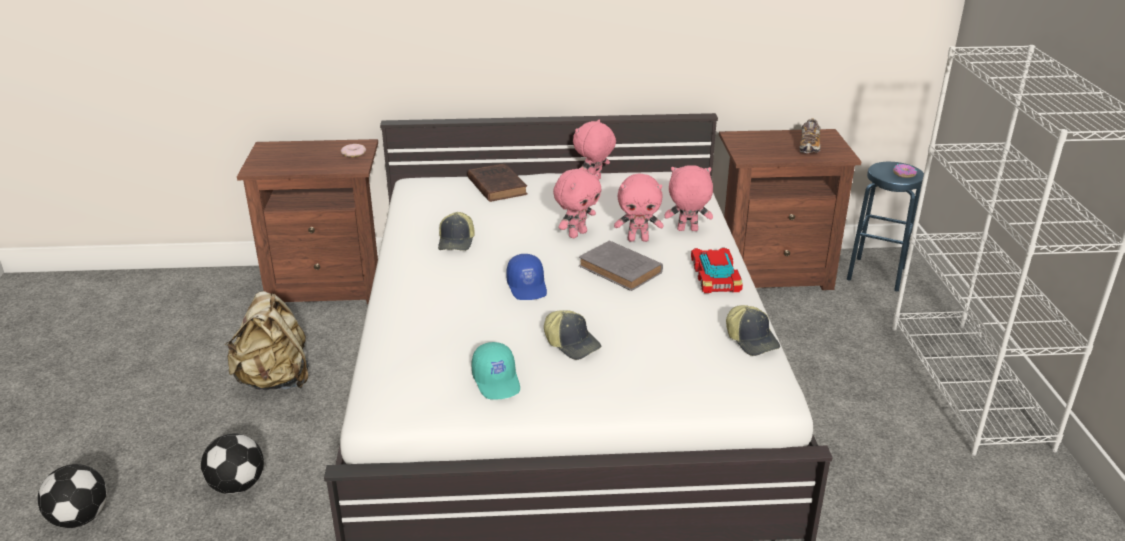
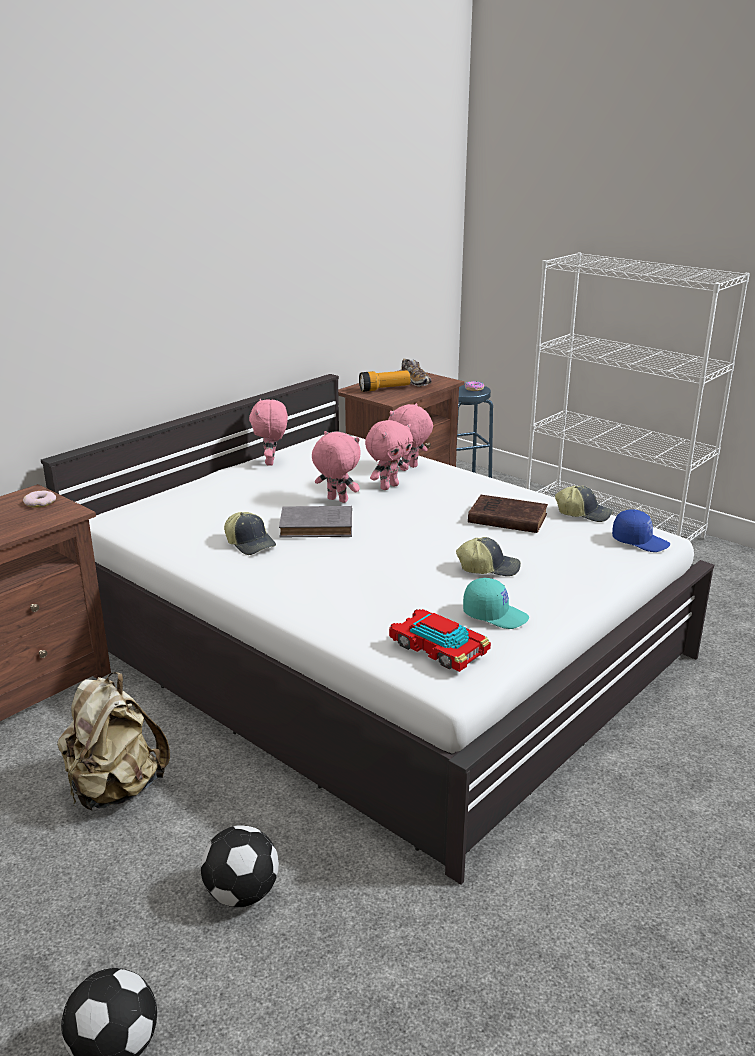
camera: 45 degrees left, 5 degrees down
brown book [468,163,528,202] -> brown book moved to [468,495,548,533]
blue cap [506,254,547,300] -> blue cap moved to [612,509,670,552]
pink plush toy [553,169,602,238] -> pink plush toy turned 60 degrees counterclockwise [312,431,361,503]
grey book [579,240,663,291] -> grey book moved to [279,506,352,537]
toy car [691,247,743,293] -> toy car moved to [389,609,491,672]
none -> flashlight [359,371,411,392]

